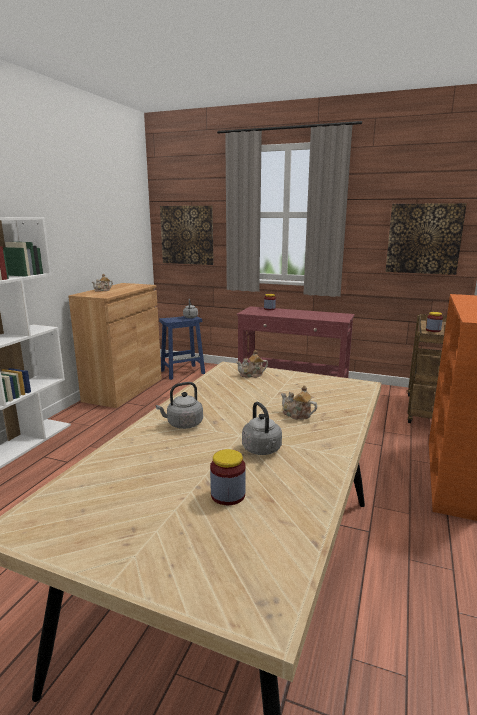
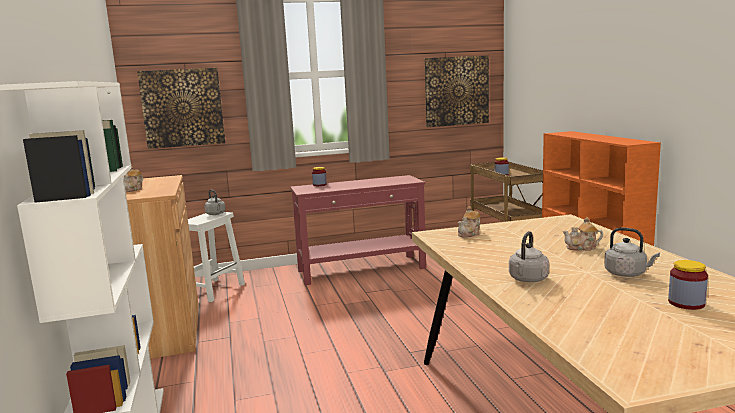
camera: 35 degrees left, 5 degrees down
blue stool [159,316,205,380] -> white stool [188,212,245,302]

